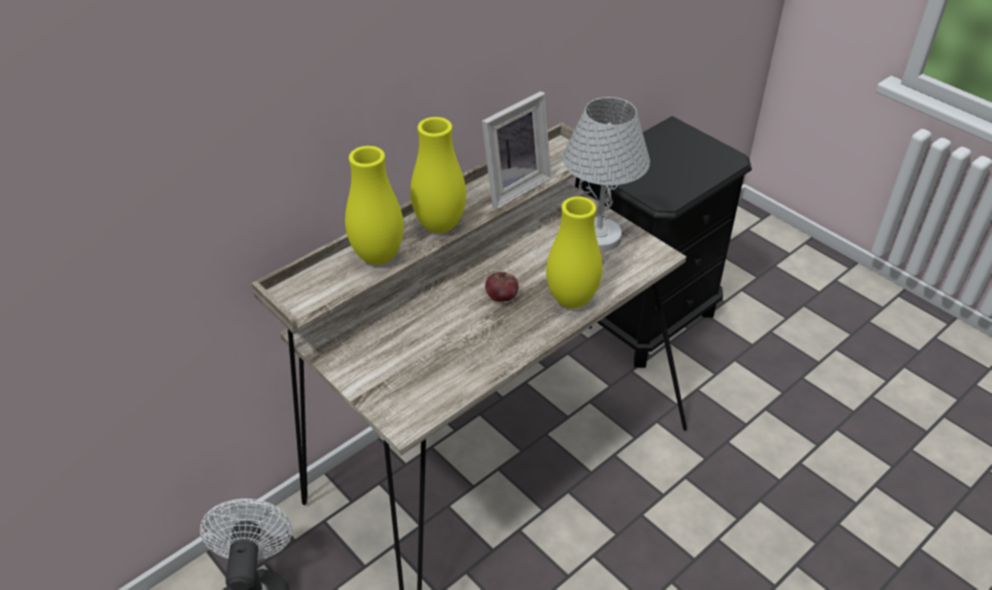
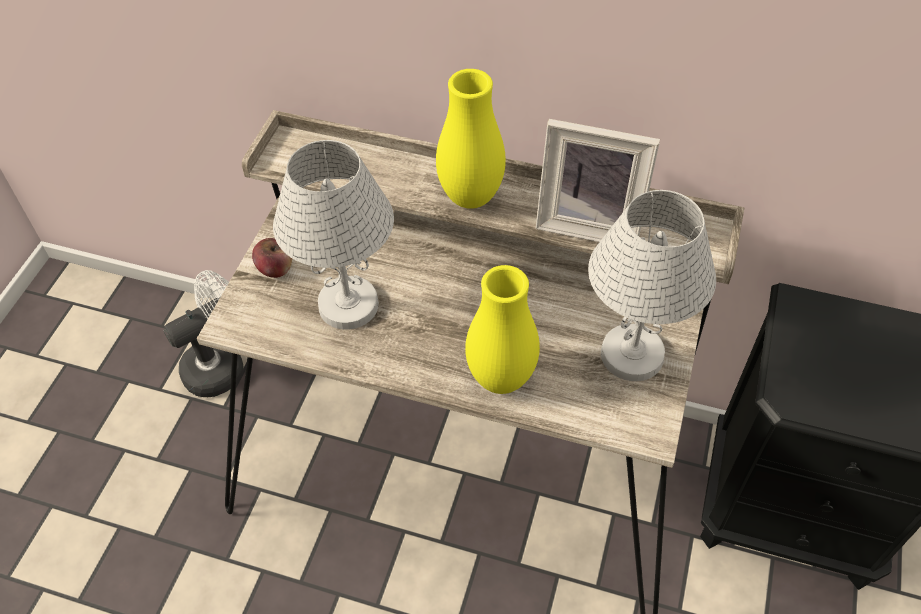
camera: 60 degrees right, 10 degrees up
yellow vase [345,146,404,265] -> none
apple [485,272,519,302] -> apple moved to [252,238,292,278]
none -> white table lamp [273,140,394,330]

